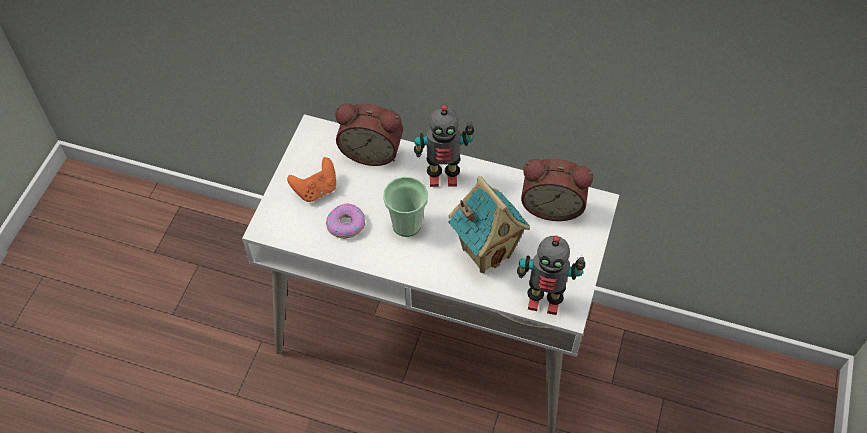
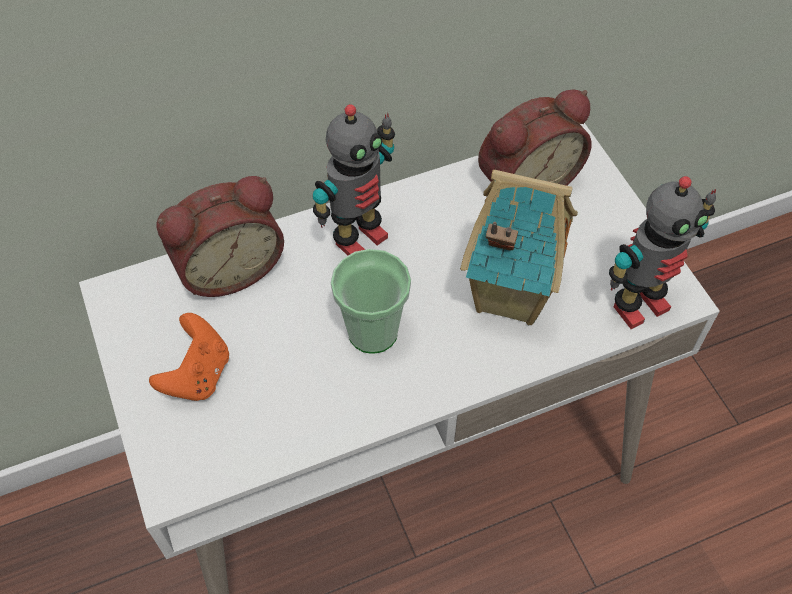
camera: 40 degrees left, 0 degrees up
donut [326,203,366,239] -> none

